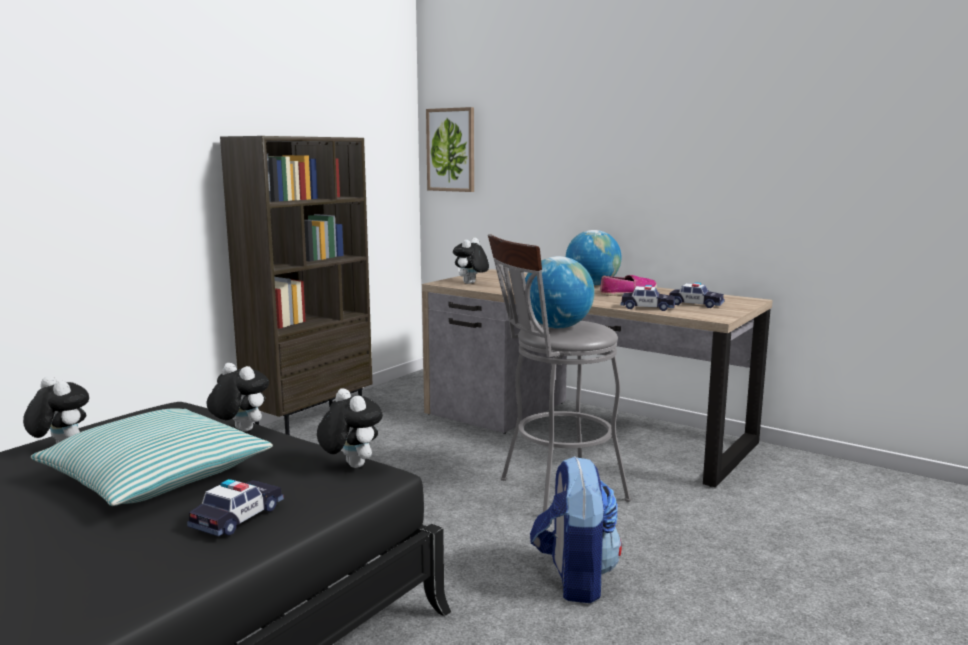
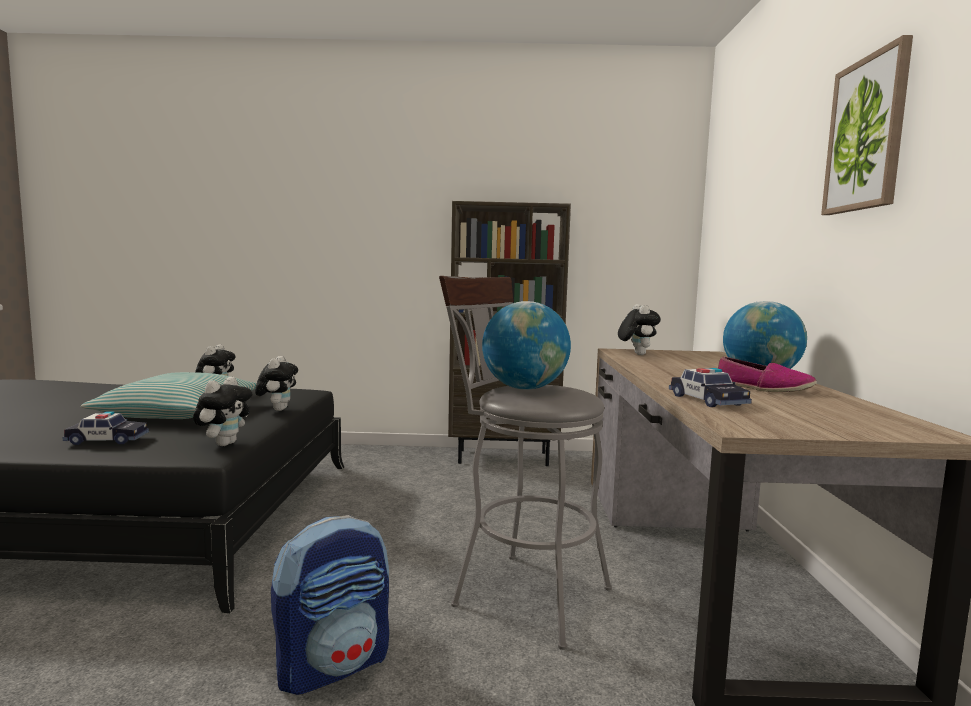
camera: 55 degrees right, 5 degrees down
picture [426,107,474,192] -> picture moved to [821,35,913,215]
plush toy [453,237,489,284] -> plush toy turned 90 degrees clockwise [618,304,661,355]
toy car [669,282,725,308] -> none

